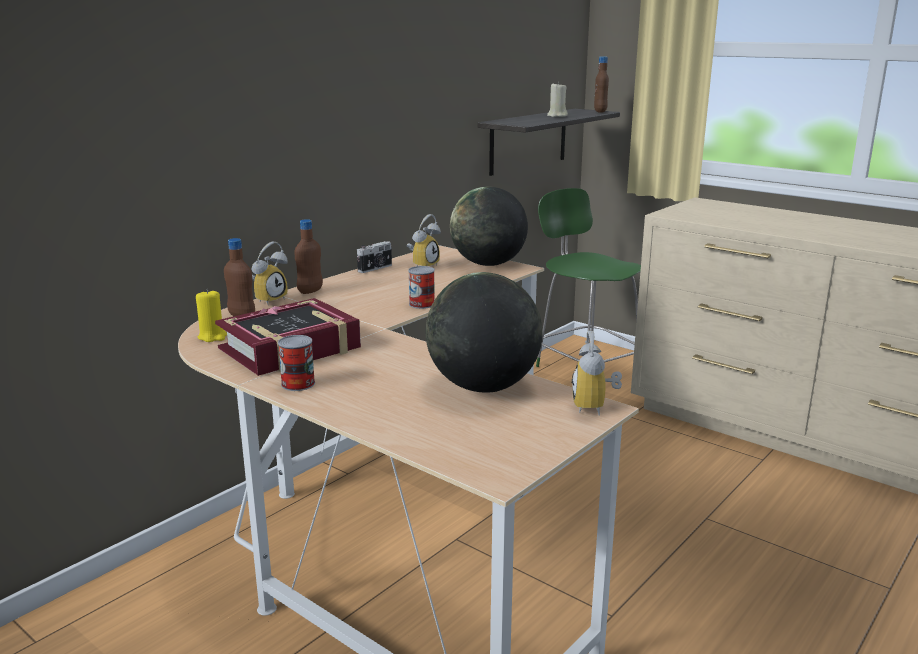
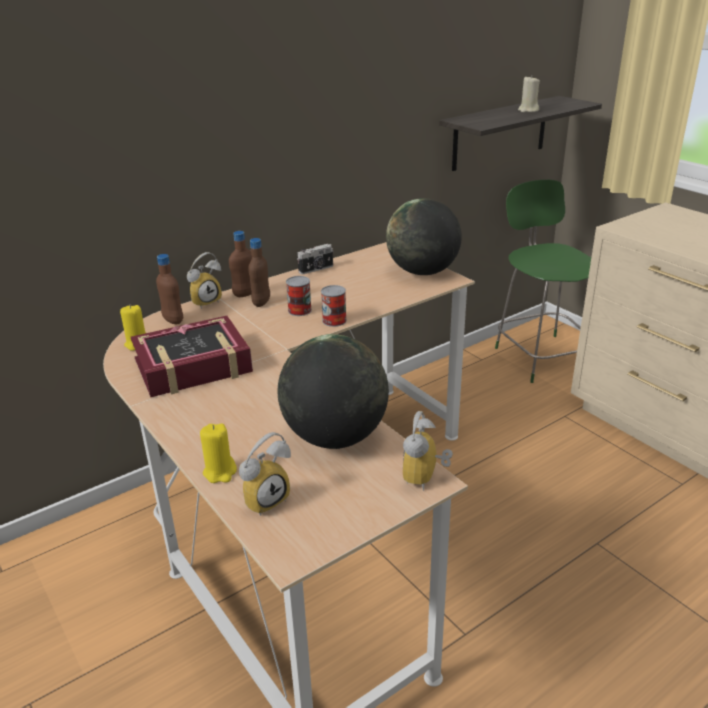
camera: 15 degrees right, 10 degrees up
can [278,335,315,391] -> can moved to [286,276,312,316]
alarm clock [406,214,441,266] -> alarm clock moved to [239,432,291,516]
brown bottle [594,57,609,113] -> brown bottle moved to [248,238,270,307]
none -> yellow candle [200,423,237,483]

